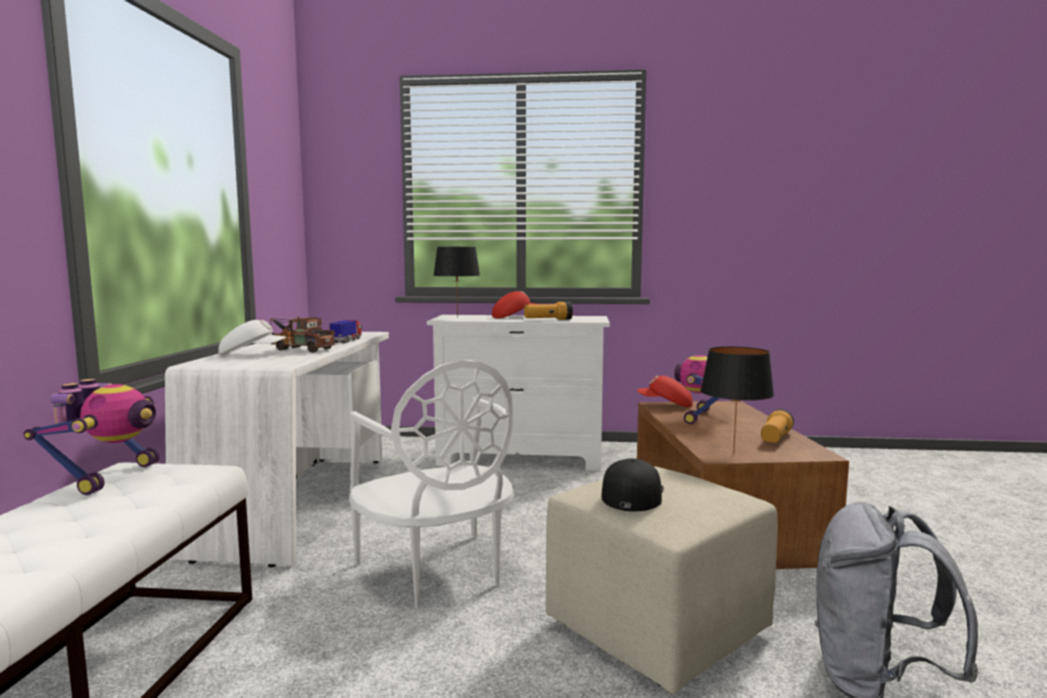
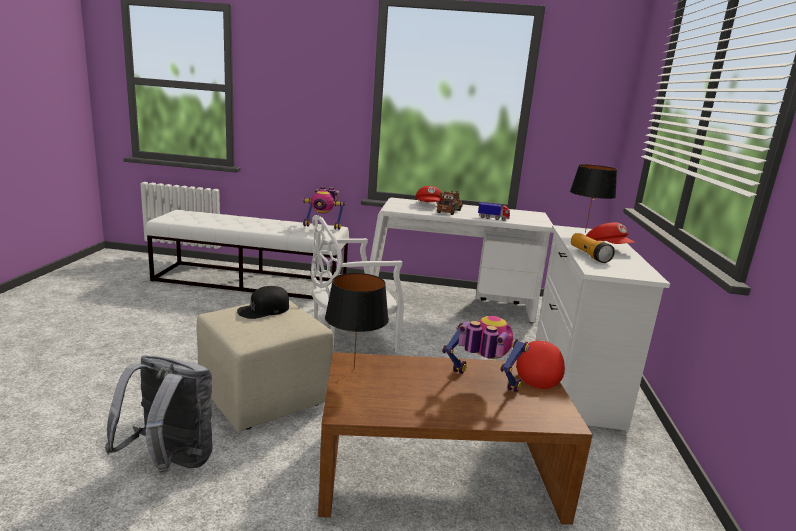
camera: 90 degrees right, 10 degrees up
white cap [218,320,286,355] -> red cap [415,186,443,202]
black cap [601,458,664,511] -> black cap turned 120 degrees clockwise [237,286,289,319]
flashlight [761,409,794,443] -> none

